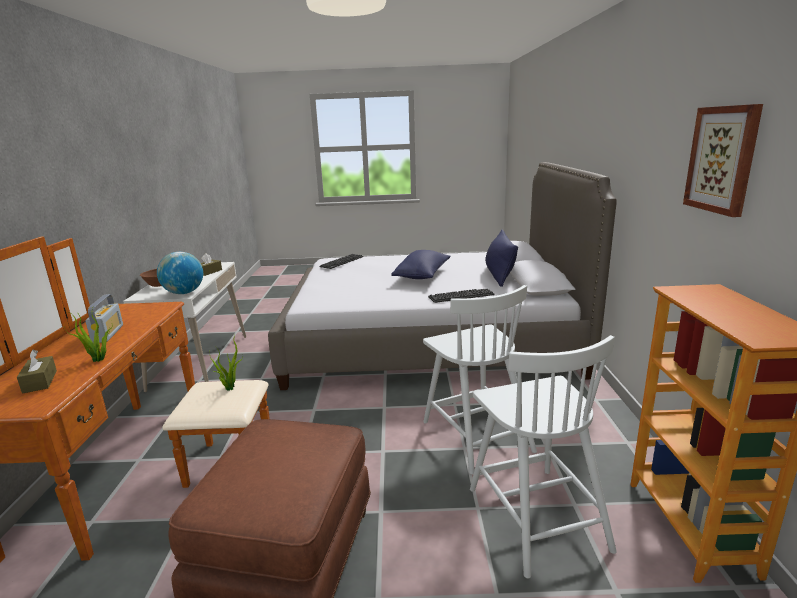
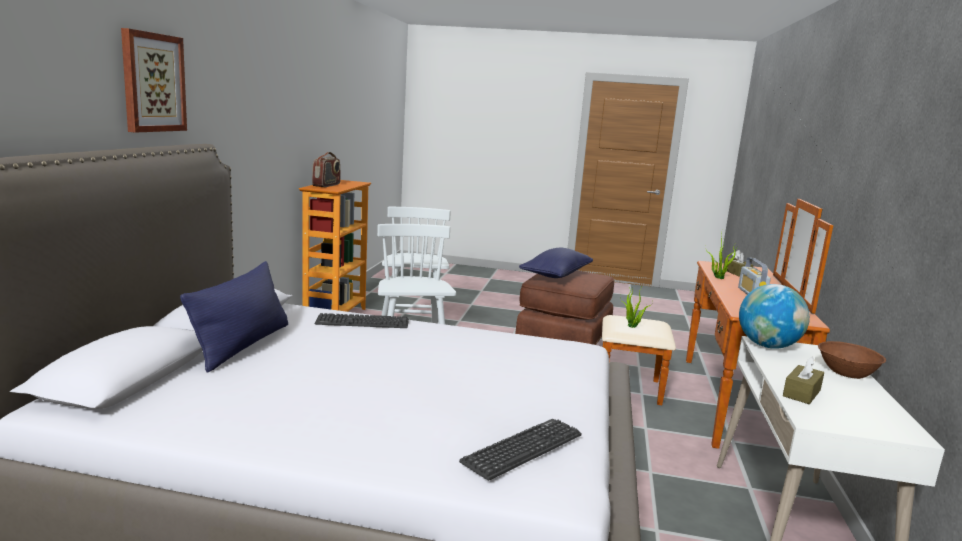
camera: 170 degrees left, 5 degrees down
blue pillow [391,250,450,279] -> blue pillow moved to [519,248,593,278]
picture [683,104,763,217] -> picture moved to [121,28,187,133]
none -> radio [312,152,341,187]

